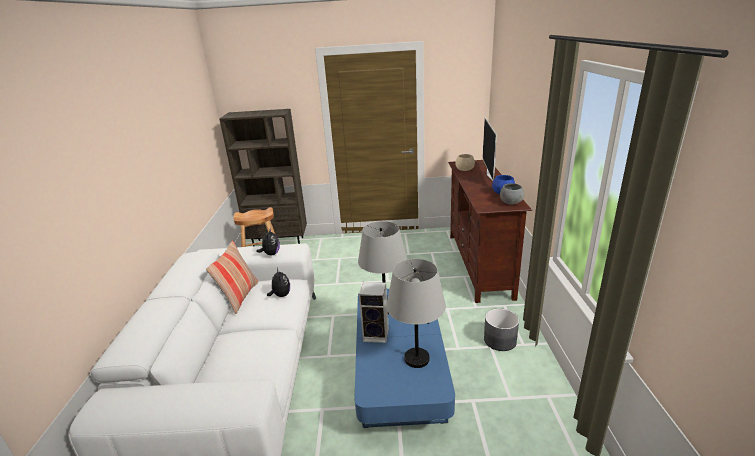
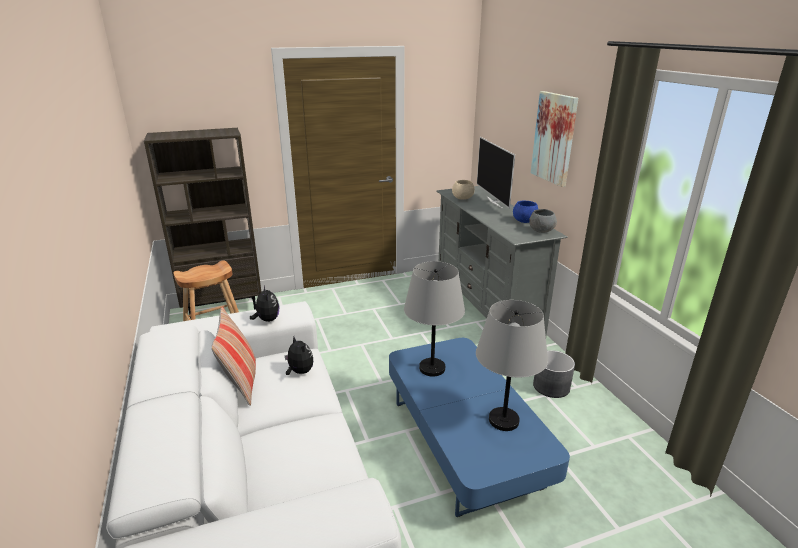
camera: 20 degrees left, 0 degrees up
speaker [359,282,389,343] -> none
brown tv stand [448,160,532,303] -> grey tv stand [436,186,568,335]
none -> picture [531,91,578,187]

